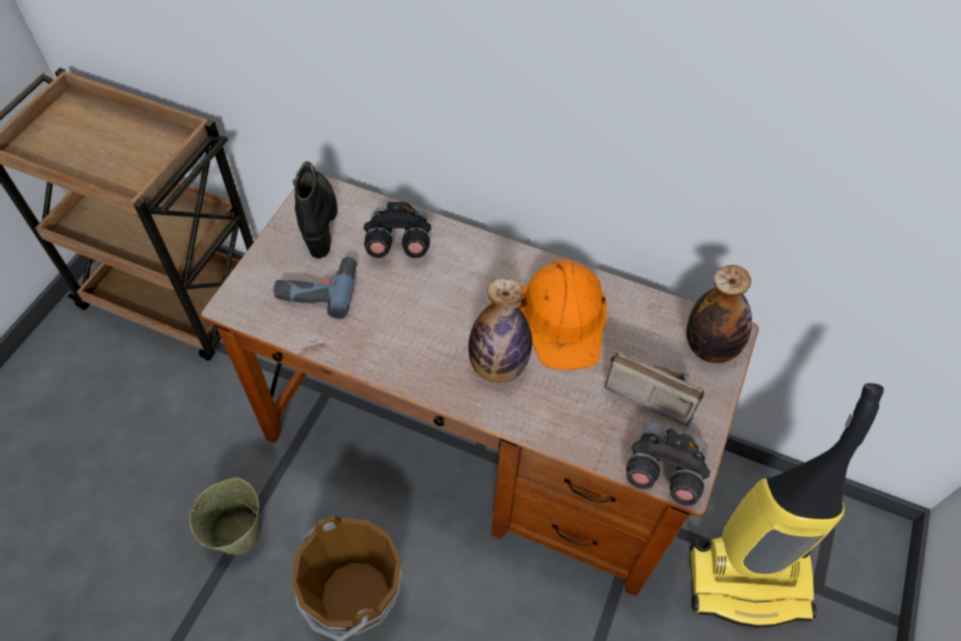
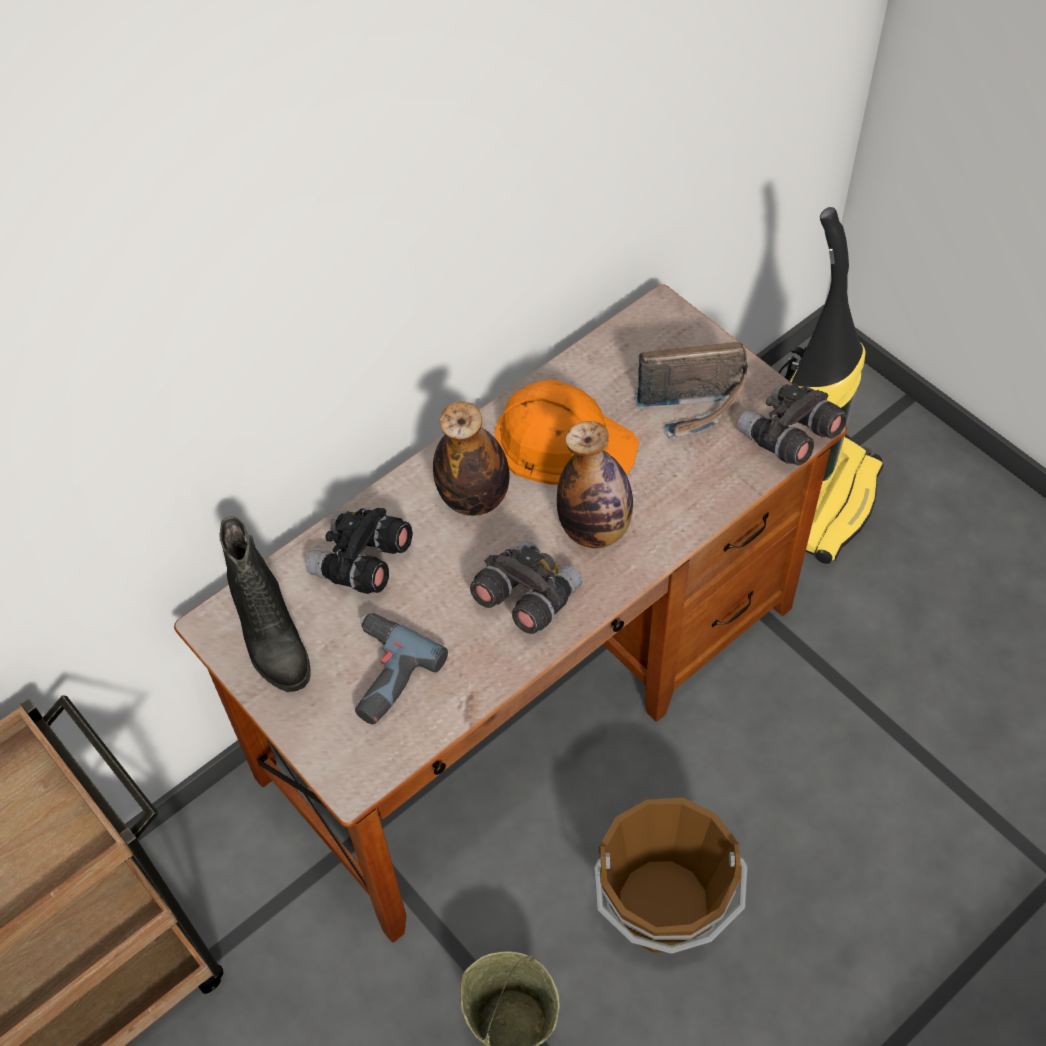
camera: 60 degrees left, 0 degrees up
black boot [293,161,338,259] -> black boot turned 135 degrees counterclockwise [219,516,311,692]
radio [604,352,704,427] -> radio turned 150 degrees counterclockwise [635,341,748,439]
bottle [687,265,752,363] -> bottle moved to [433,401,510,516]
none -> grey binoculars [470,540,582,634]

